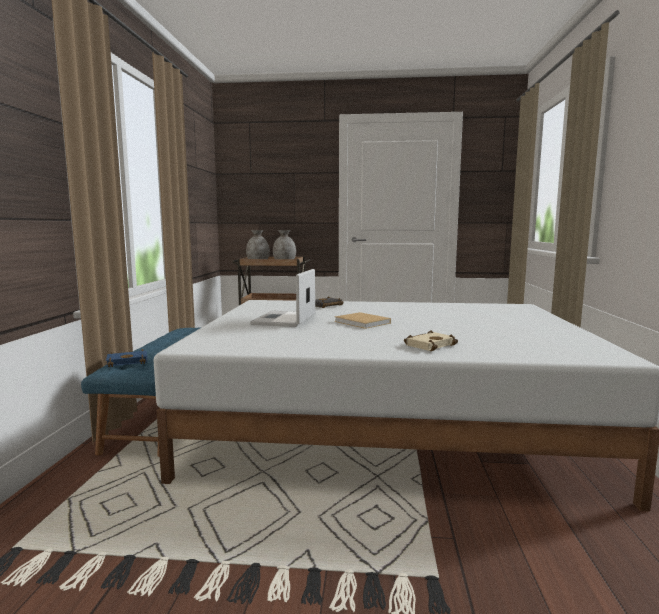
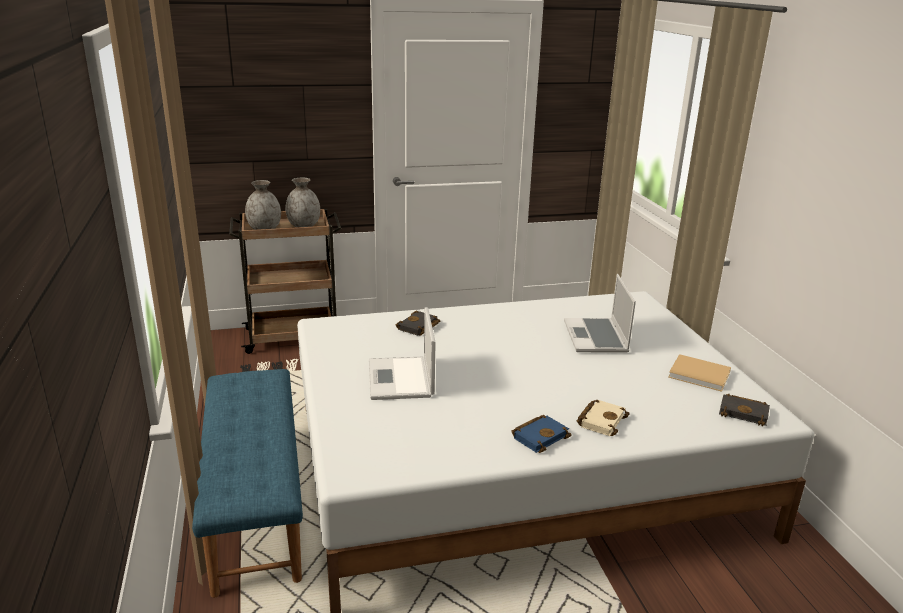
camera: 20 degrees left, 15 degrees up
blue book [106,349,147,367] -> blue book moved to [511,415,572,453]
beige book [334,312,391,329] -> beige book moved to [668,354,731,392]
none -> laptop [564,274,636,353]
none -> black book [719,394,770,426]

